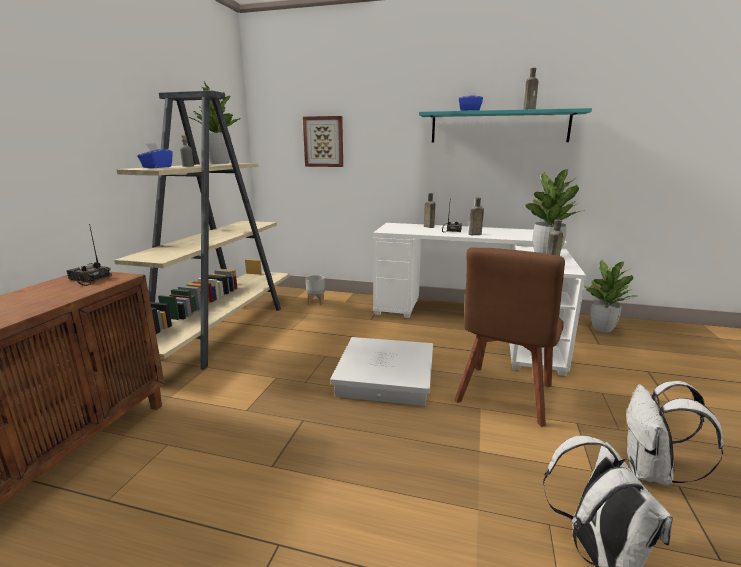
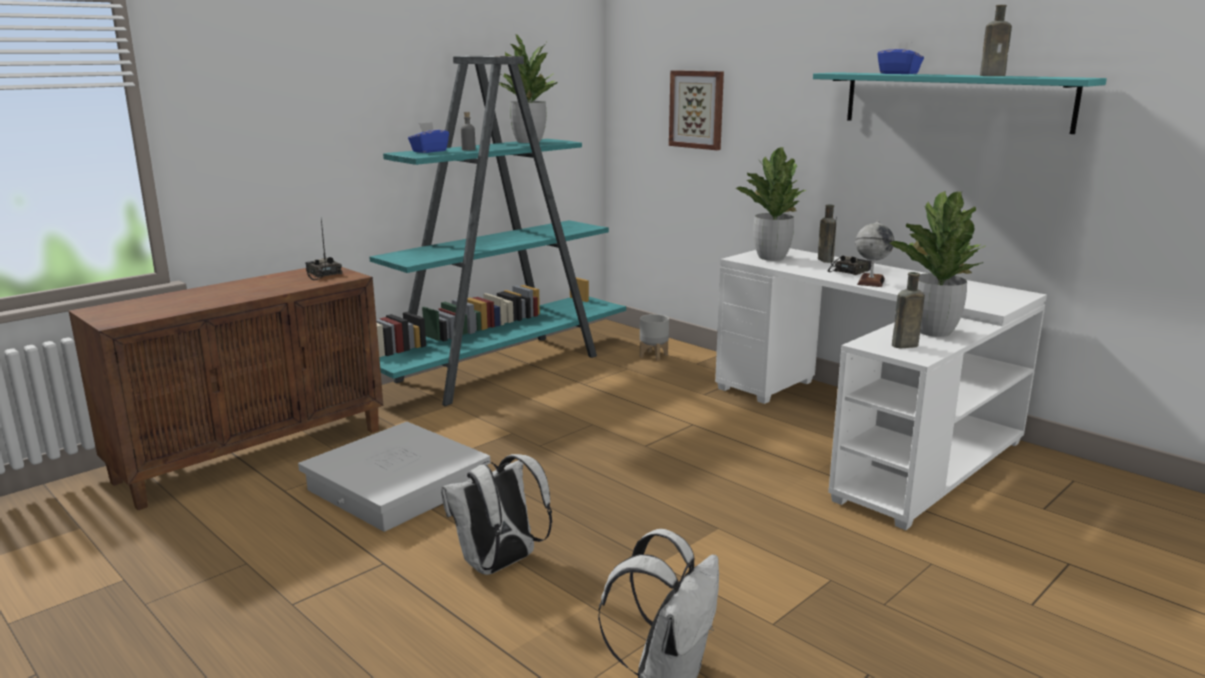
camera: 30 degrees right, 0 degrees up
beige bookcase [114,90,290,370] -> turquoise bookcase [369,56,626,406]
white storage box [330,337,433,406] -> white storage box moved to [298,422,490,532]
brown chair [454,247,565,427] -> none
brown bottle [468,198,484,235] -> globe [856,220,894,287]
potted plant [584,259,638,333] -> potted plant moved to [736,147,806,261]
white backpack [626,381,724,486] -> white backpack moved to [441,454,552,575]

